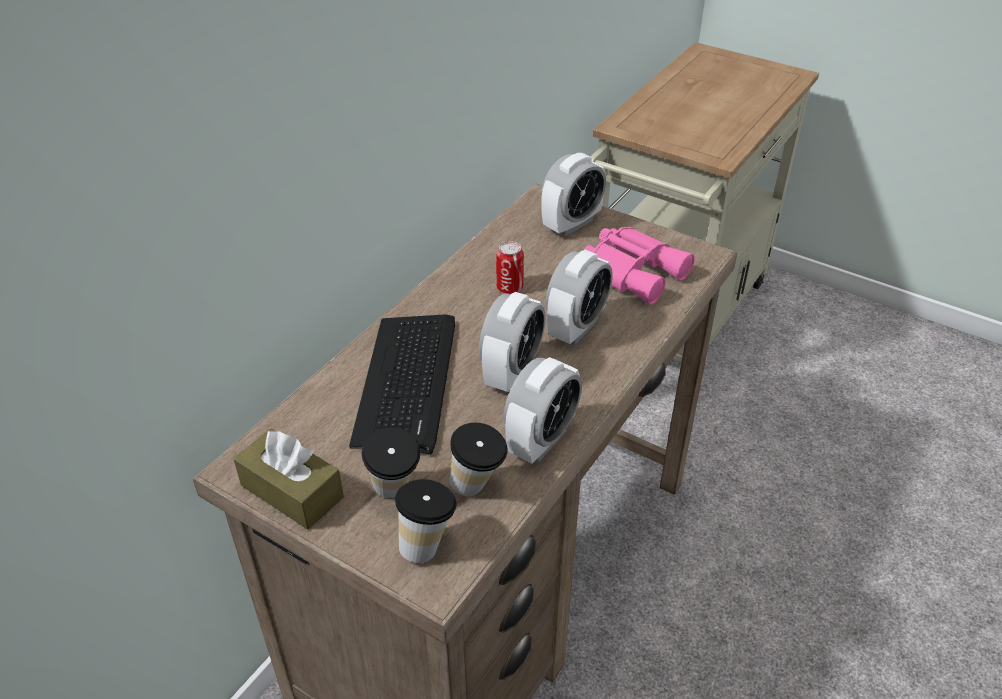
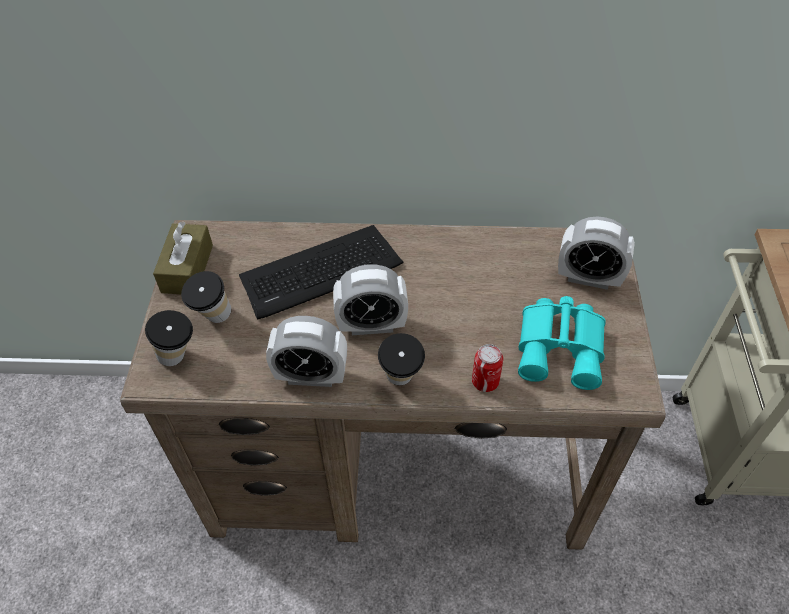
camera: 60 degrees right, 10 degrees up
cup [450,423,508,496] -> cup moved to [378,333,425,385]
can [496,241,524,294] -> can moved to [472,344,503,392]
alarm clock [546,250,613,345] -> none
pink binoculars [584,227,695,305] -> turquoise binoculars [518,296,606,390]

